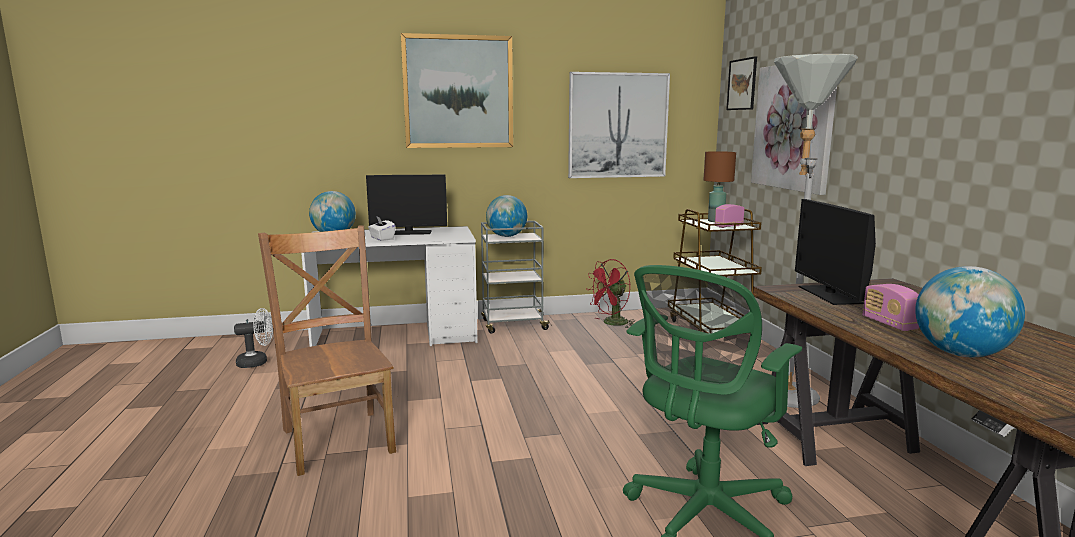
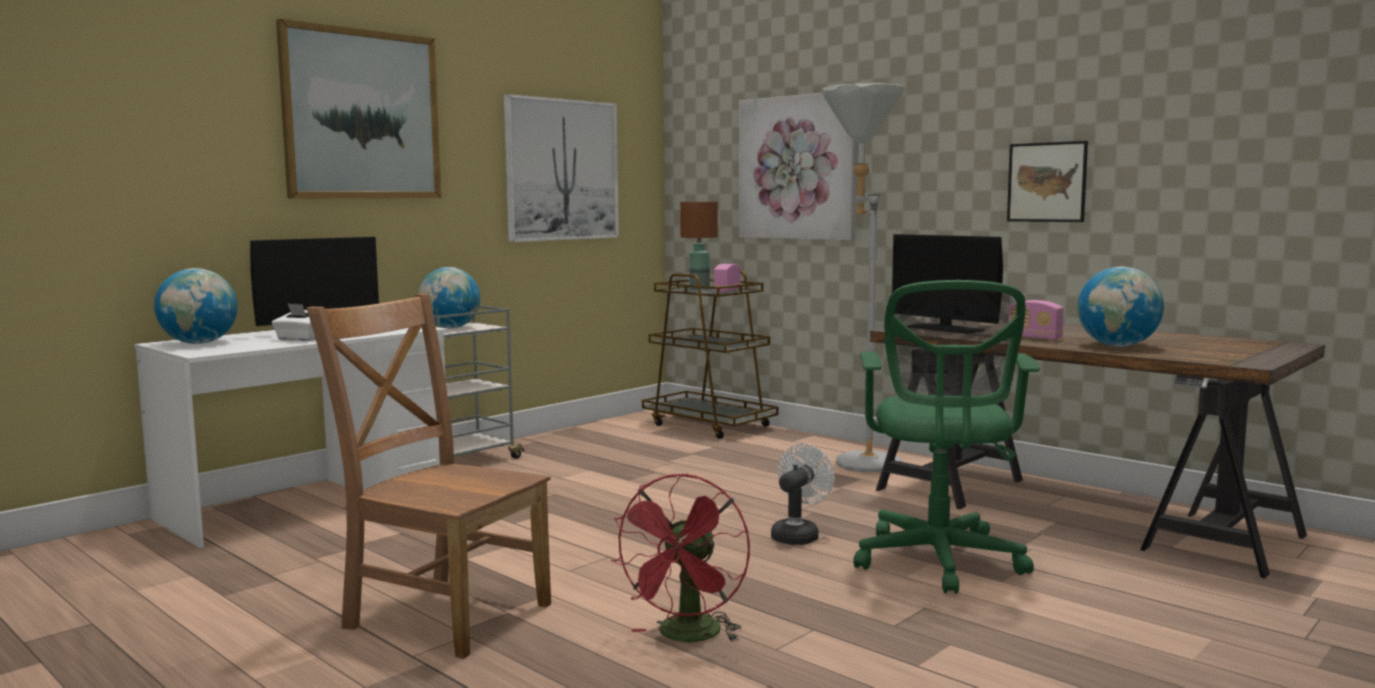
camera: 35 degrees left, 5 degrees down
white fan [234,308,273,368] -> white fan moved to [771,444,834,545]
red fan [589,259,635,328] -> red fan moved to [611,473,750,642]
picture [726,56,757,110] -> picture moved to [1007,141,1088,222]

